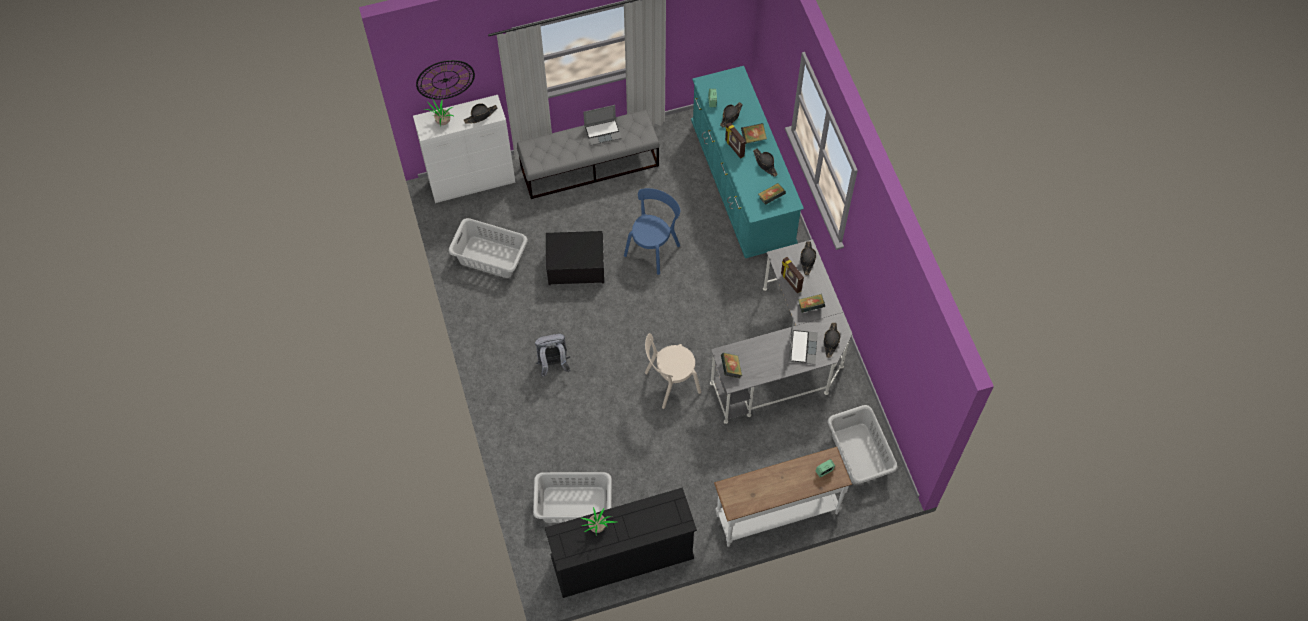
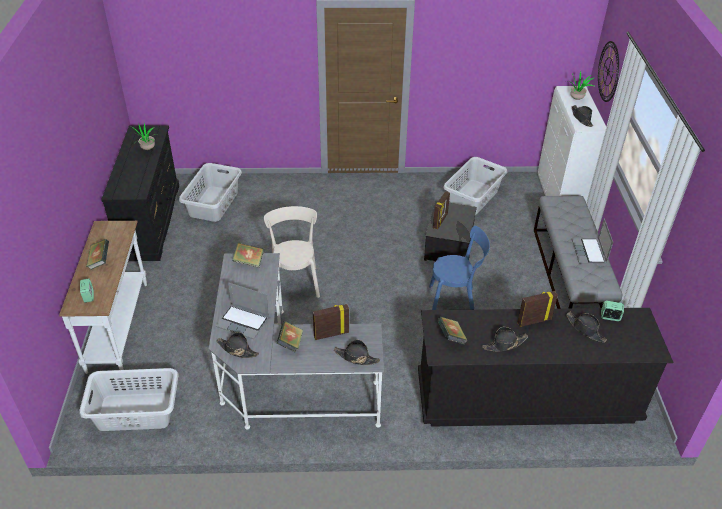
camera: 105 degrees right, 20 degrees down
grey backpack [535,334,570,377] -> none
blue chair [624,188,680,275] -> blue chair turned 45 degrees counterclockwise [429,226,490,310]
turquoise dresser [691,66,804,258] -> black dresser [418,308,673,427]
book [741,123,767,144] -> book moved to [87,239,109,270]
none -> picture frame [433,191,450,229]

